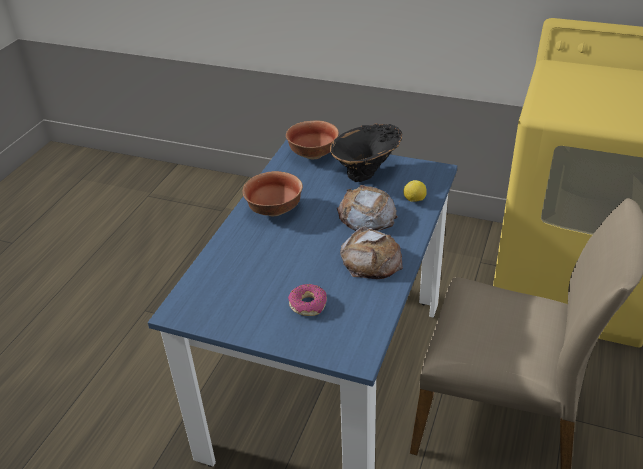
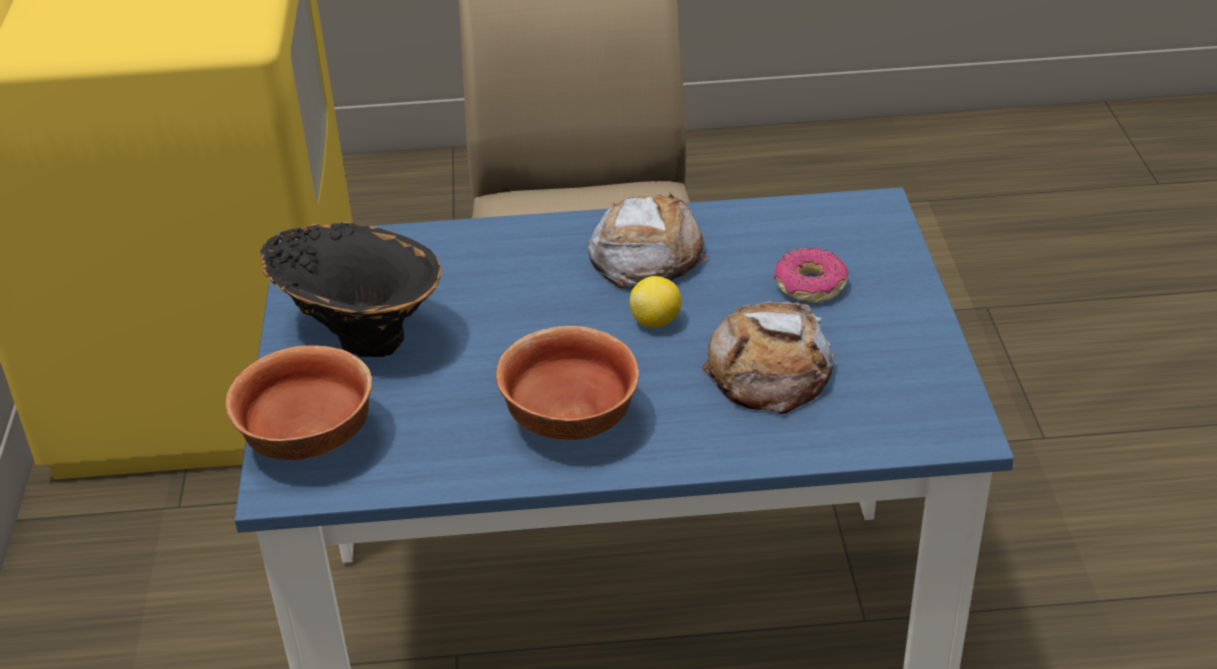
camera: 115 degrees left, 0 degrees up
bread [337,185,398,231] -> bread moved to [701,301,835,414]
lemon [403,180,427,202] -> lemon moved to [630,276,682,328]

